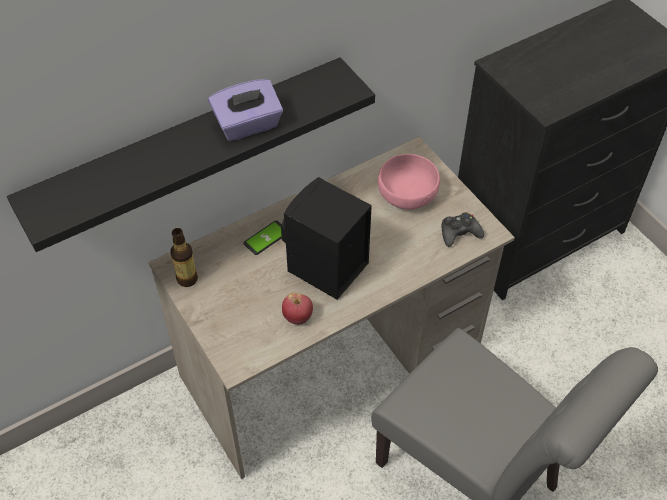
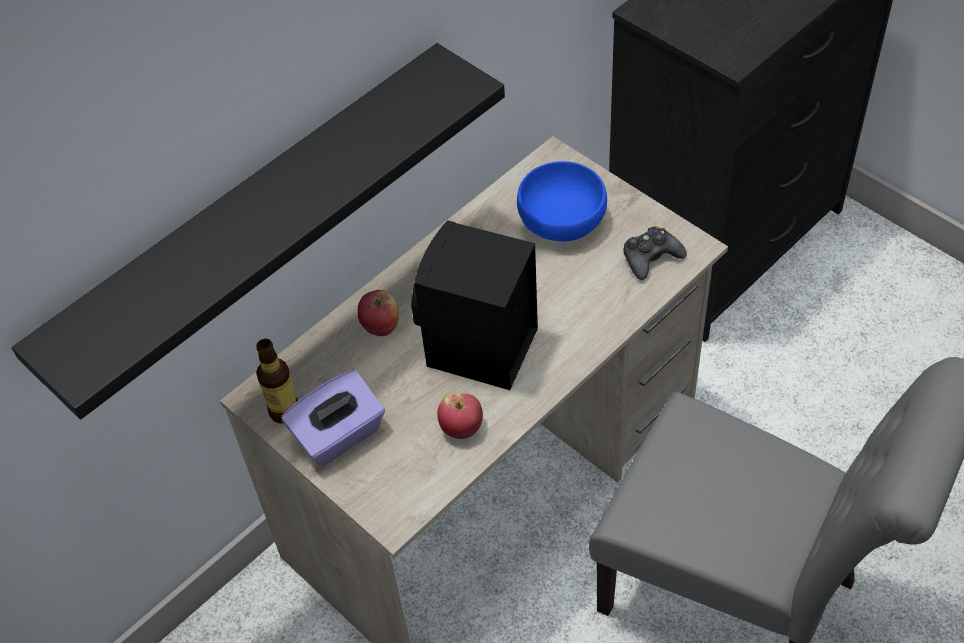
camera: 10 degrees left, 0 degrees up
purple tissue box [208,79,283,141] -> purple tissue box moved to [281,370,385,466]
phone [243,220,282,255] -> apple [358,290,399,336]
pink bowl [378,154,440,210] -> blue bowl [517,161,607,241]

